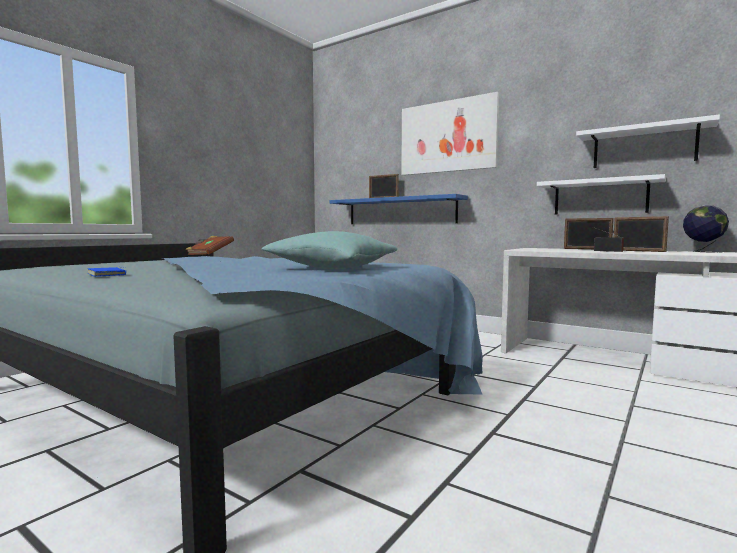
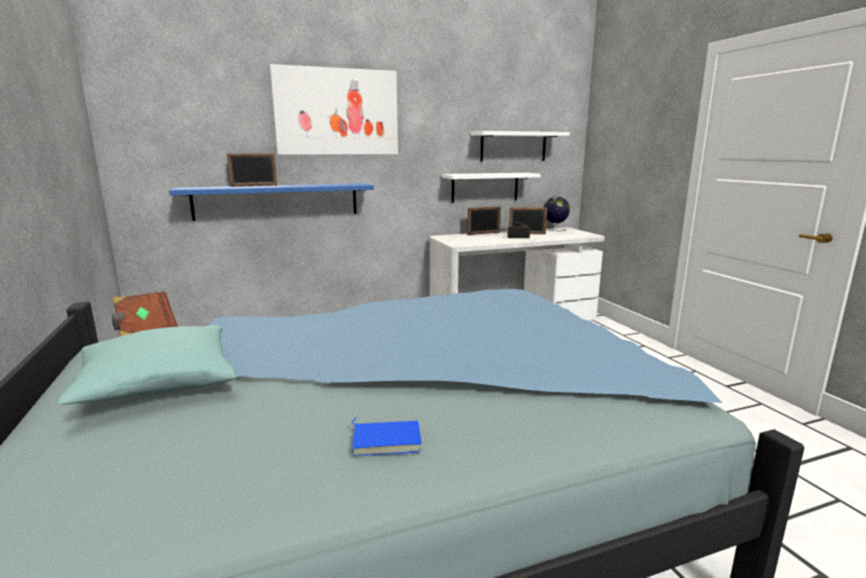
camera: 55 degrees left, 10 degrees up
turquoise pillow [261,231,397,269] -> turquoise pillow moved to [57,325,237,405]

